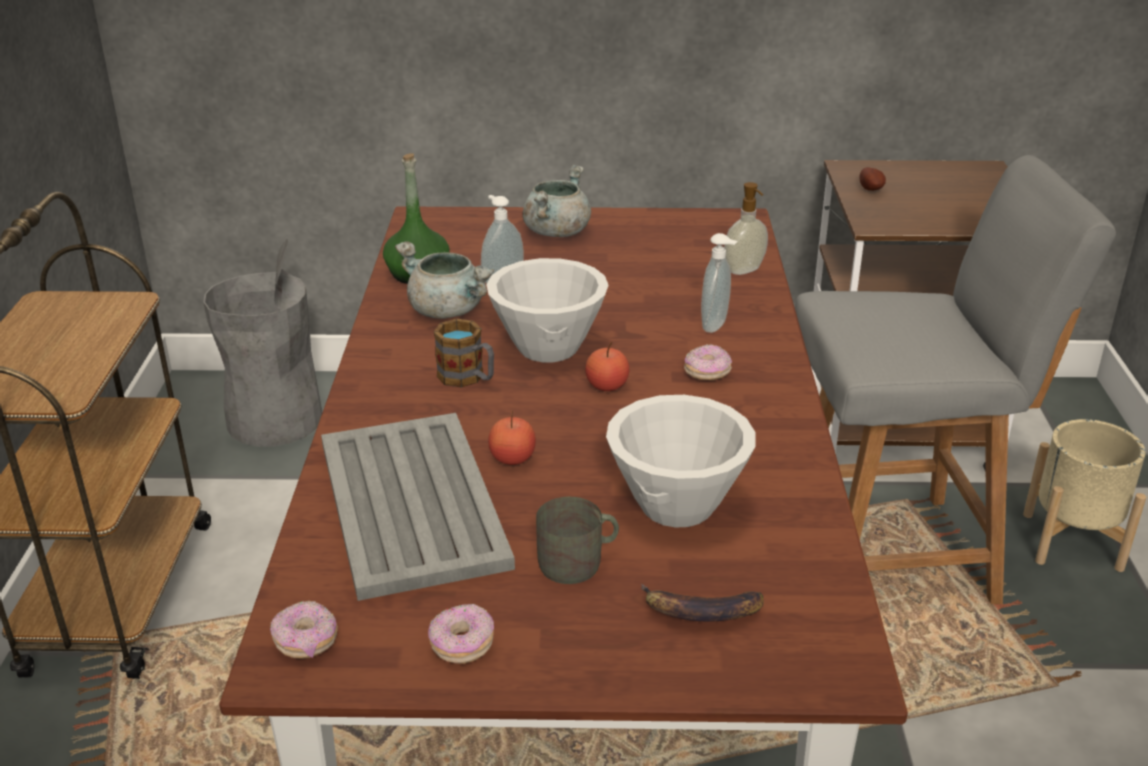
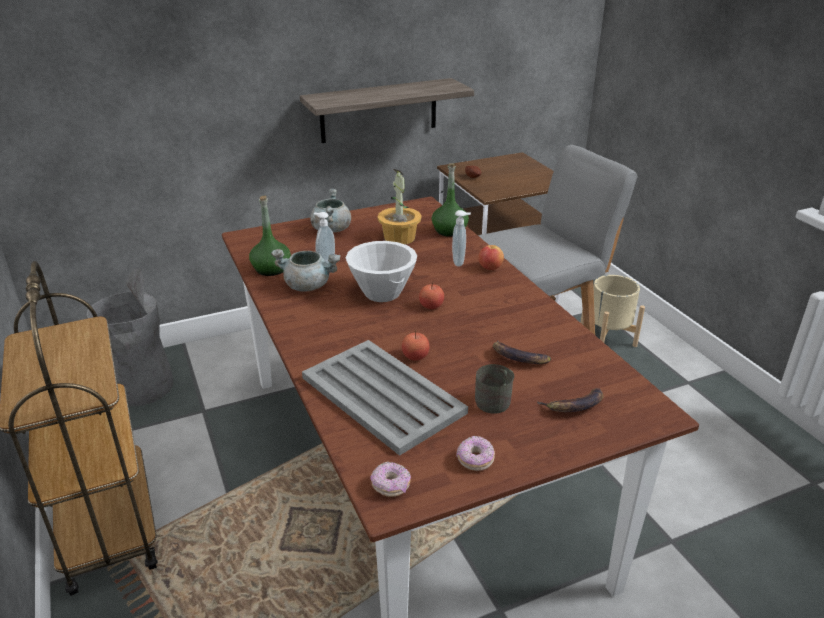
camera: 25 degrees left, 0 degrees up
mug [434,319,494,387] -> none
white bowl [606,395,756,528] -> banana [493,340,551,364]
donut [684,344,732,380] -> none
soap dispenser [724,182,768,275] -> green bottle [432,163,469,237]
none -> shelf [300,78,474,143]
none -> potted plant [378,169,421,244]
none -> apple [478,245,504,270]

